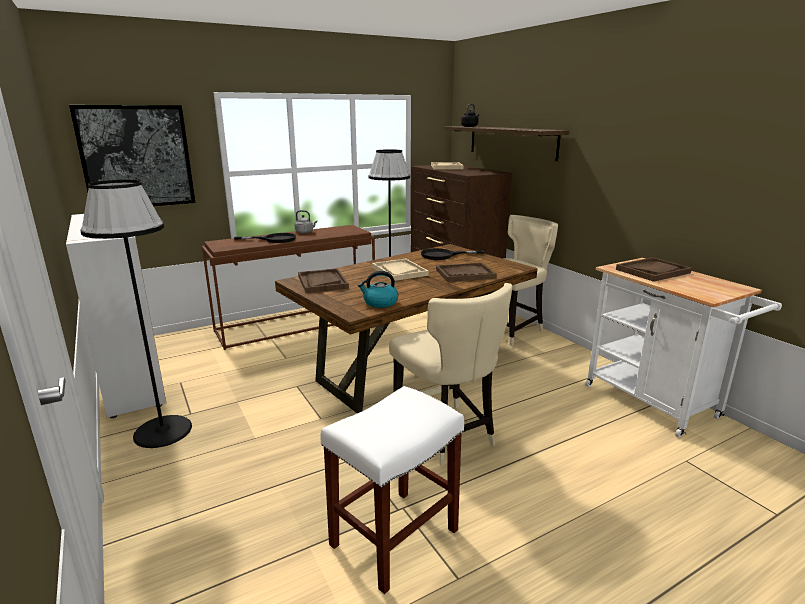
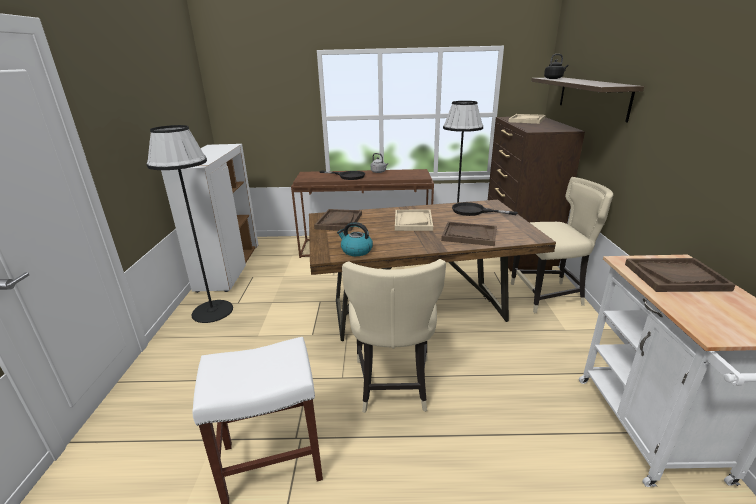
camera: 30 degrees right, 5 degrees up
picture [69,105,196,206] -> none

